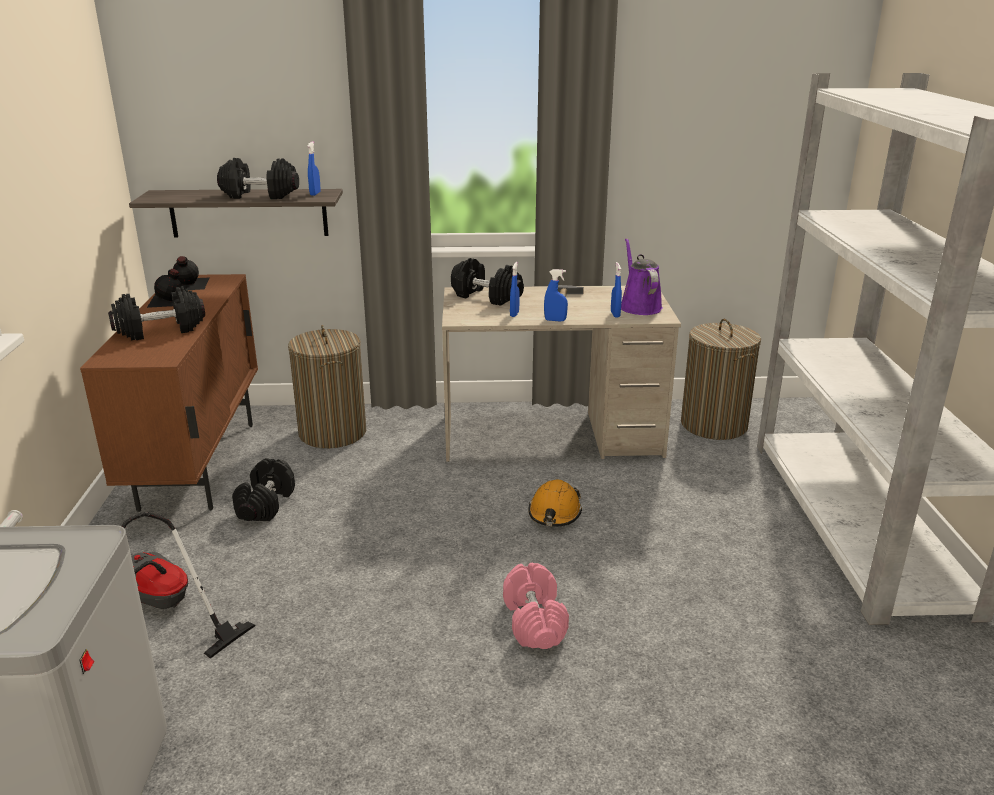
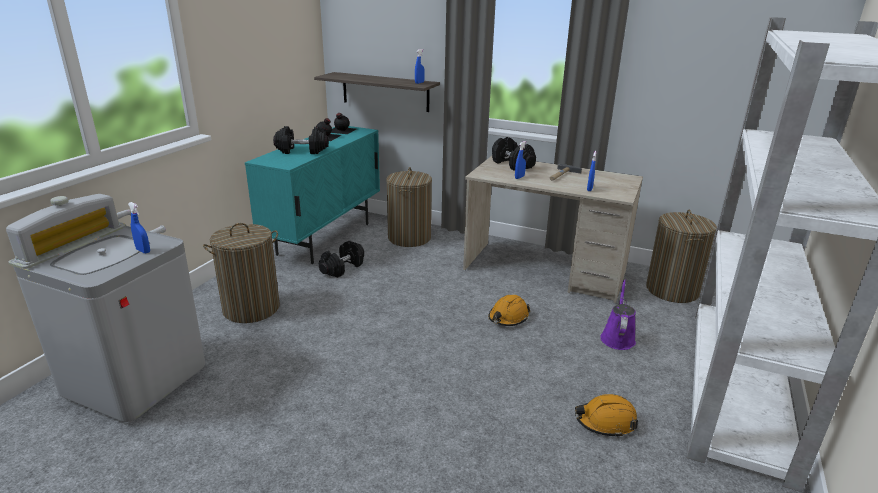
camera: 25 degrees right, 0 degrees up
brown cabinet [80,274,258,512] -> turquoise cabinet [245,126,380,264]
vacuum cleaner [121,512,256,659] -> laundry basket [203,223,280,323]
black dumbbell [217,158,299,199] -> none
pink dumbbell [503,563,569,649] -> none
blue spray bottle [544,269,568,322] -> blue spray bottle moved to [128,202,150,253]
purple watering can [621,238,663,315] -> purple watering can moved to [600,279,636,350]
none -> orange hard hat [575,394,638,438]

